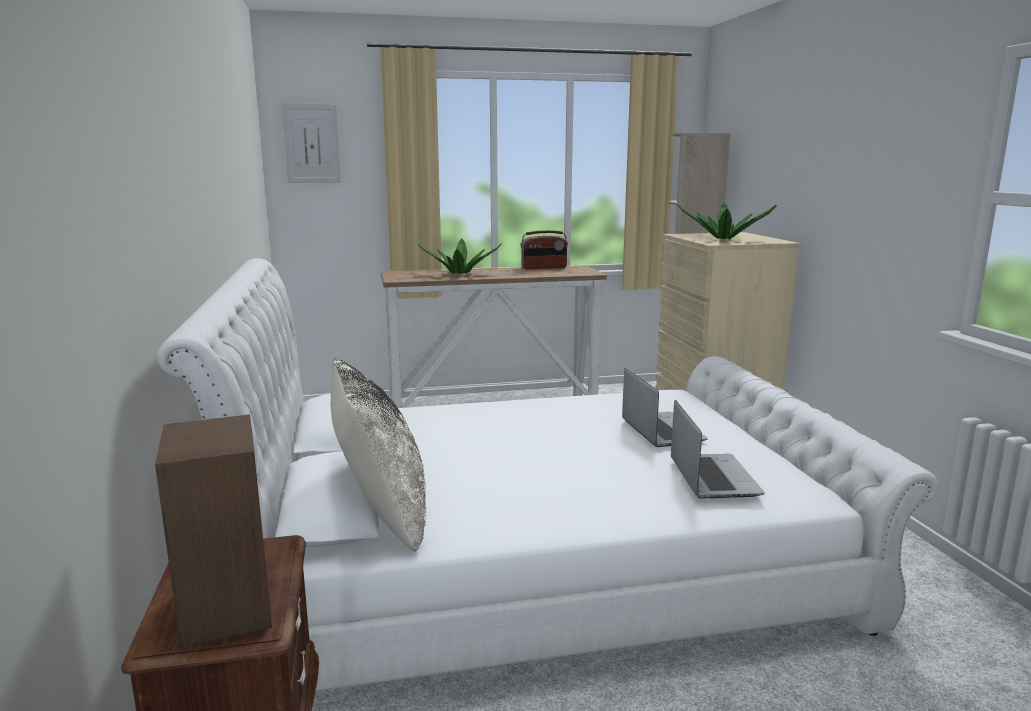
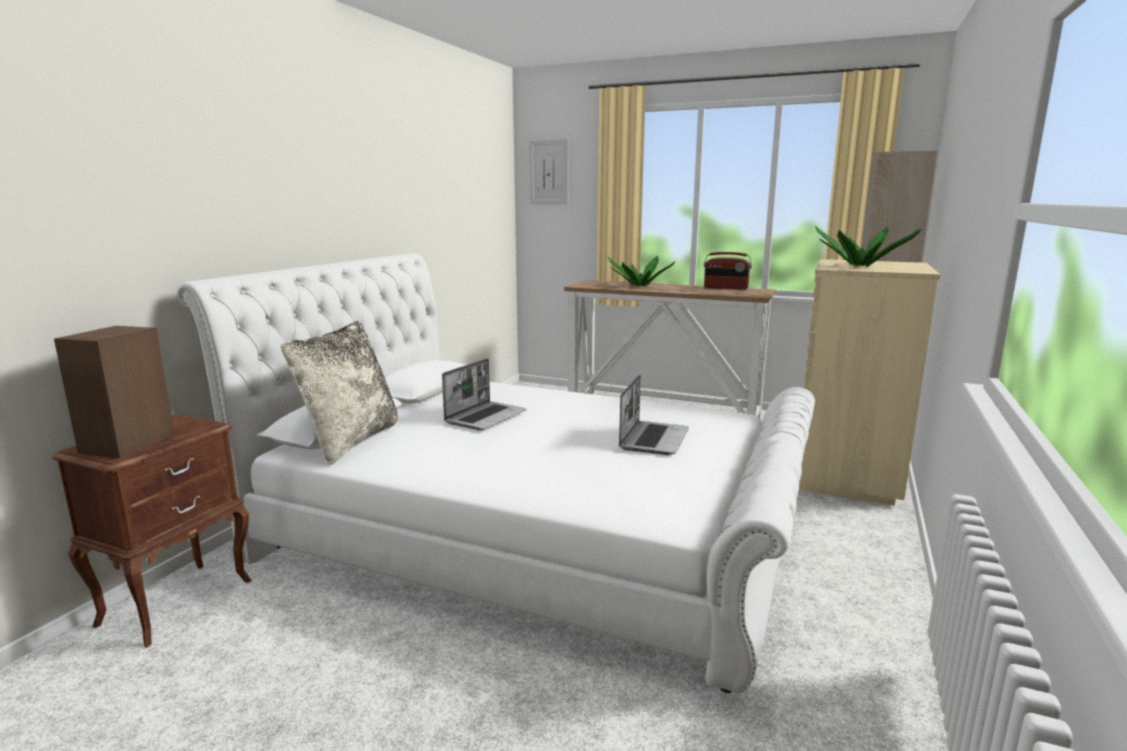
camera: 35 degrees right, 0 degrees up
laptop [671,400,765,499] -> laptop moved to [442,359,527,430]

